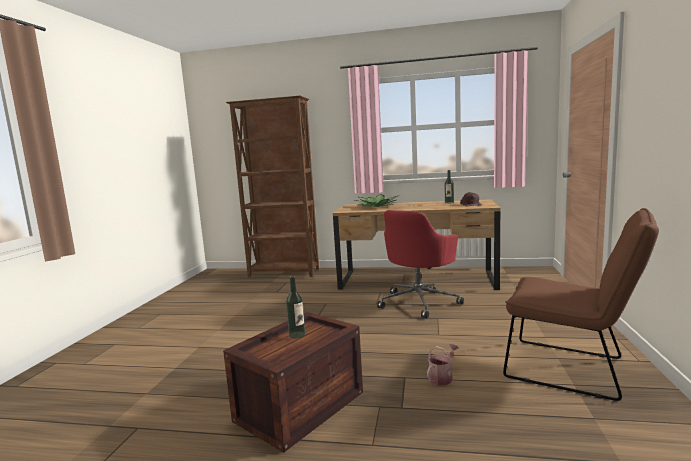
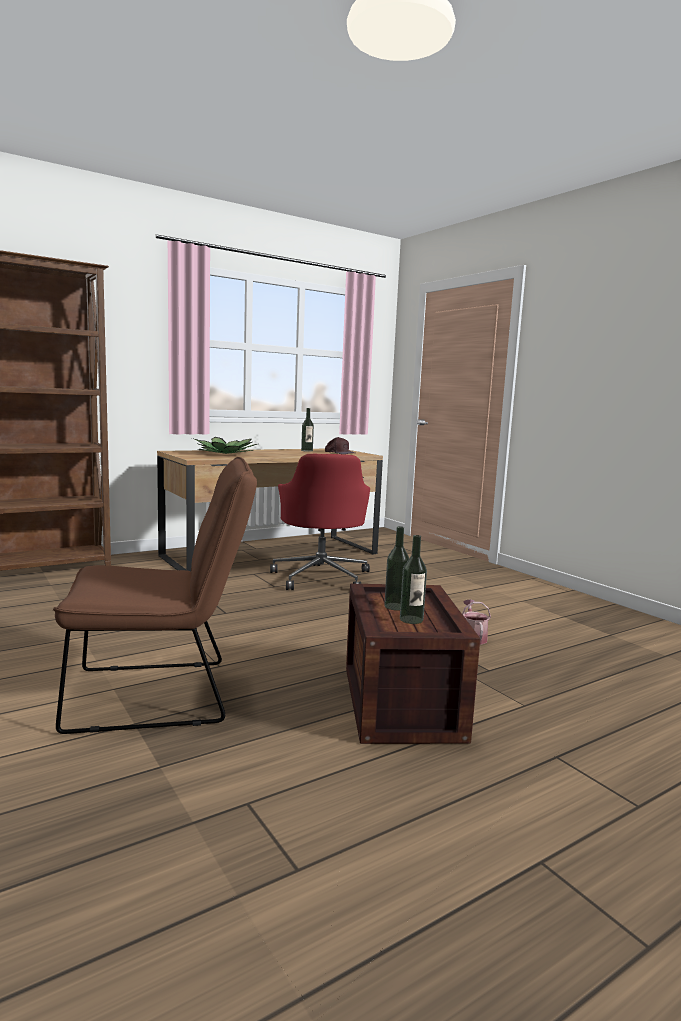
camera: 45 degrees left, 0 degrees up
brown chair [503,208,659,401] -> brown chair moved to [53,457,257,734]
none -> bottle [400,535,427,624]

